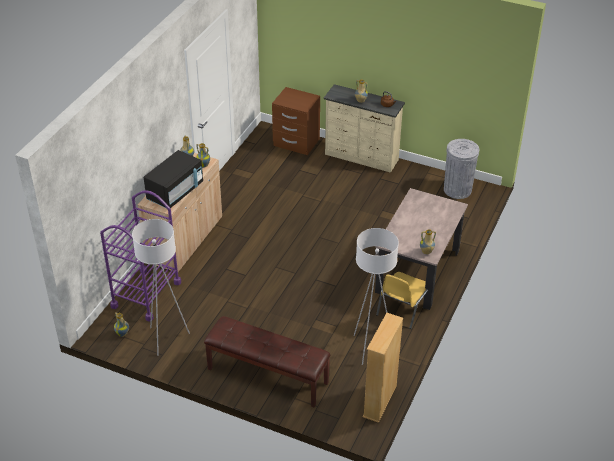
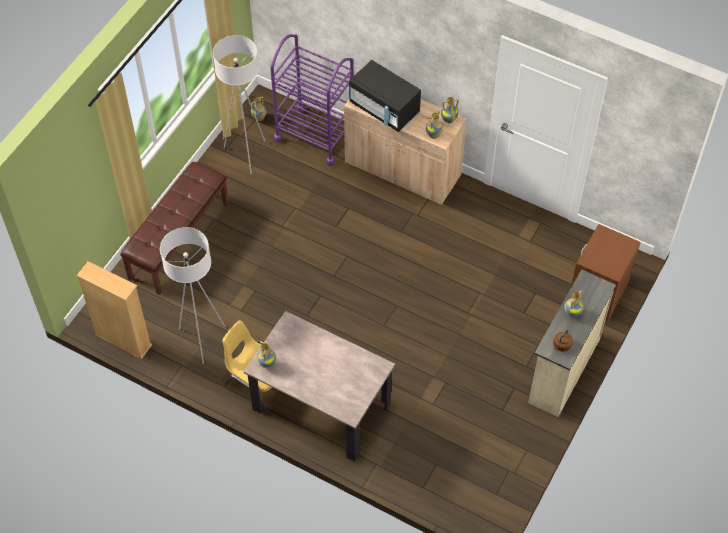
camera: 95 degrees right, 15 degrees up
grey trash can [444,139,479,199] -> none

